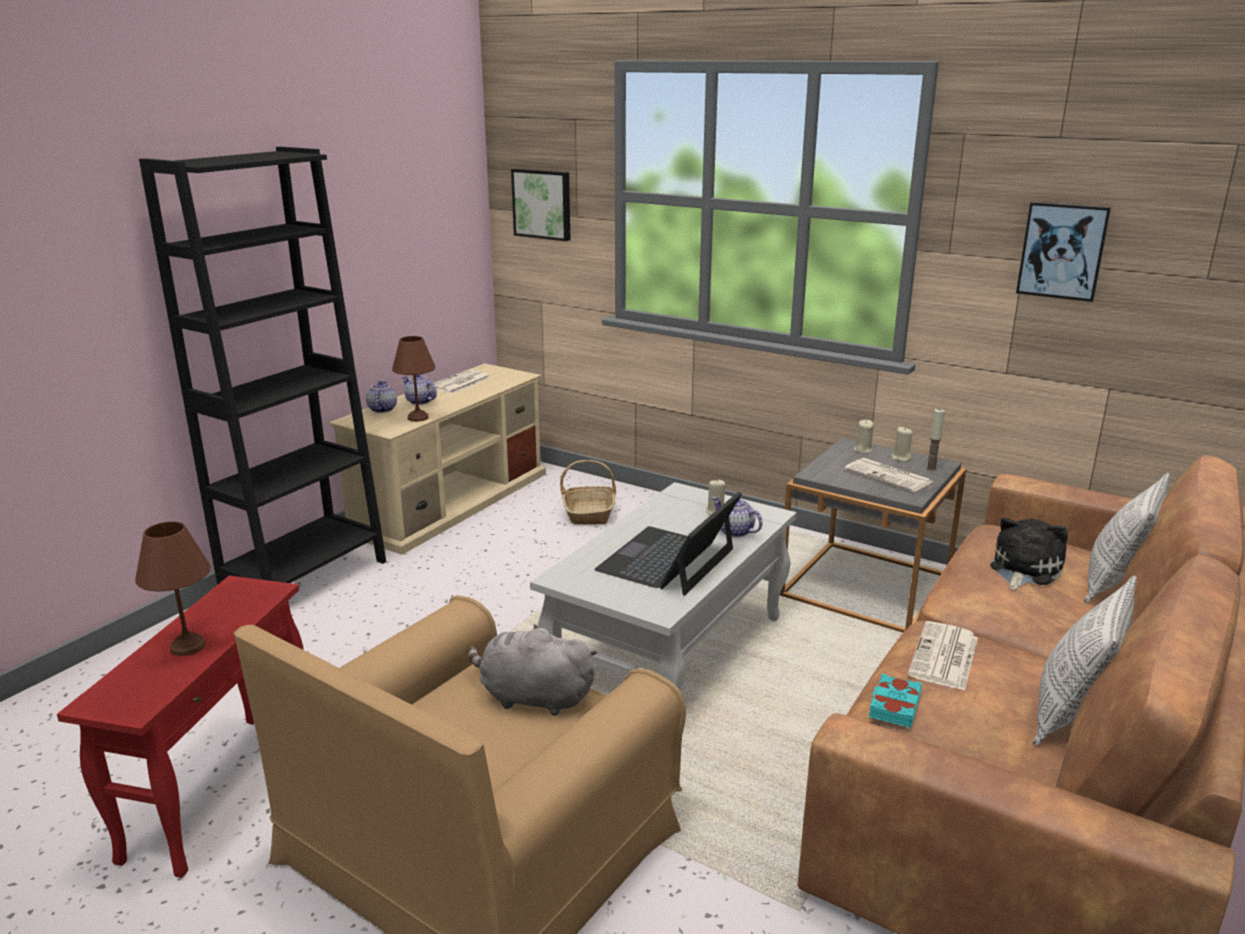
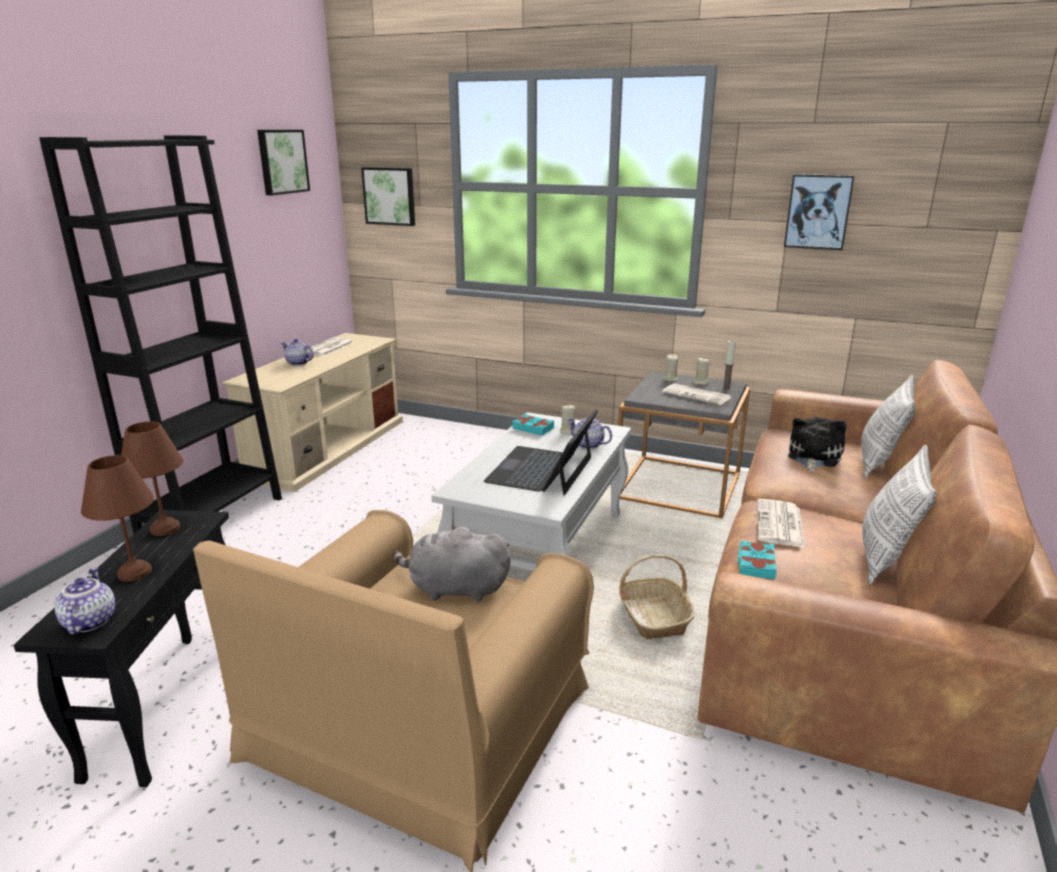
camera: 10 degrees left, 0 degrees up
red side table [57,576,304,878] -> black side table [13,510,229,787]
teapot [366,381,397,413] -> teapot moved to [55,567,115,634]
brown table lamp [392,336,435,422] -> brown table lamp moved to [121,421,183,536]
basket [560,460,616,524] -> basket moved to [619,555,695,639]
none -> picture [257,130,310,195]
none -> turquoise book [513,414,554,436]

